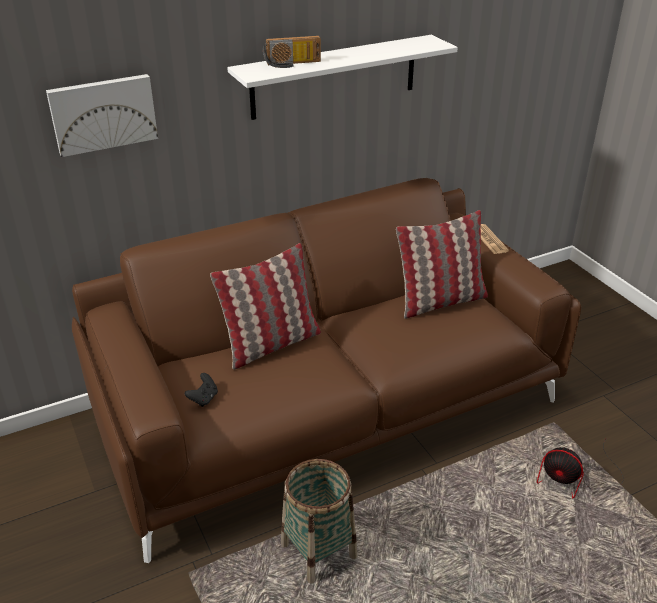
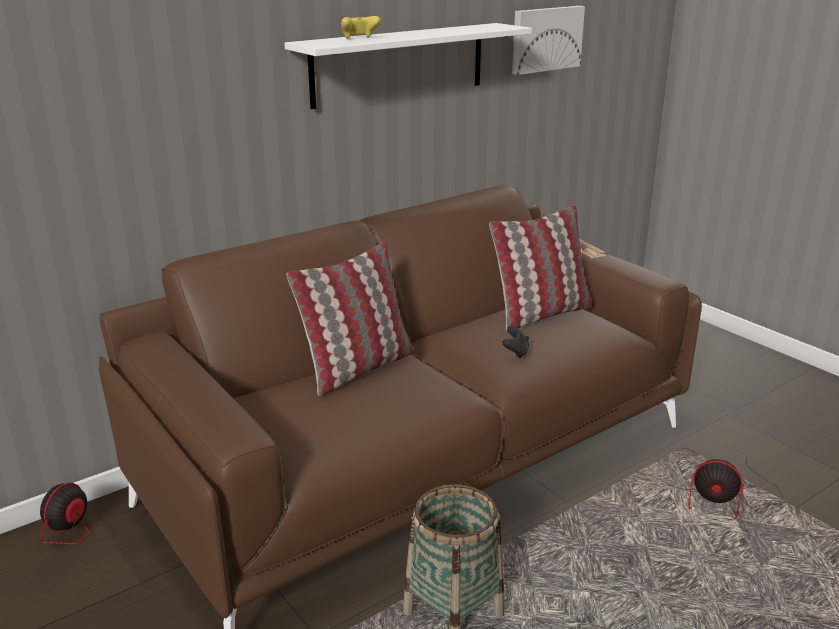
camera: 10 degrees left, 10 degrees down
picture [46,74,158,157] -> picture moved to [512,6,585,75]
black game controller [185,373,218,407] -> black game controller moved to [503,326,530,358]
radio [263,36,321,68] -> yellow game controller [341,16,381,39]
none -> fan [31,483,139,594]

